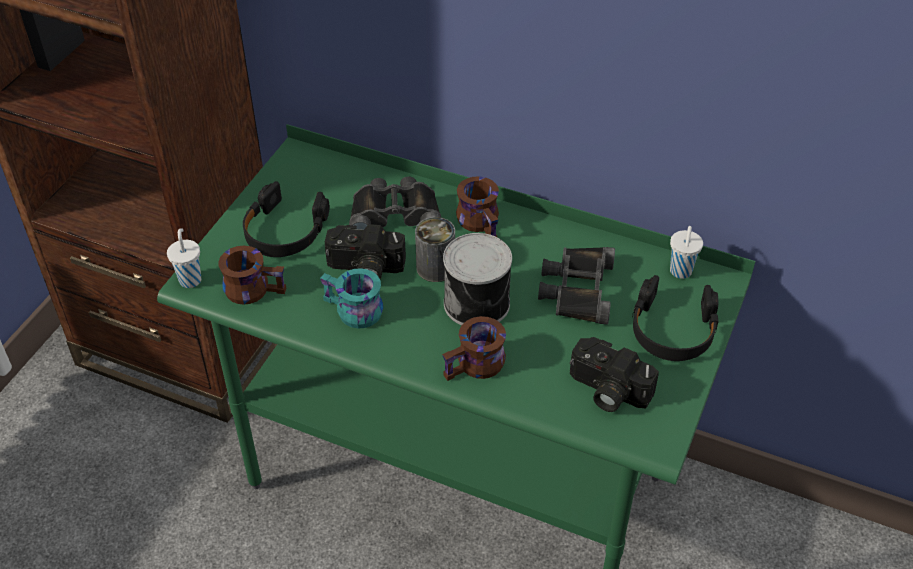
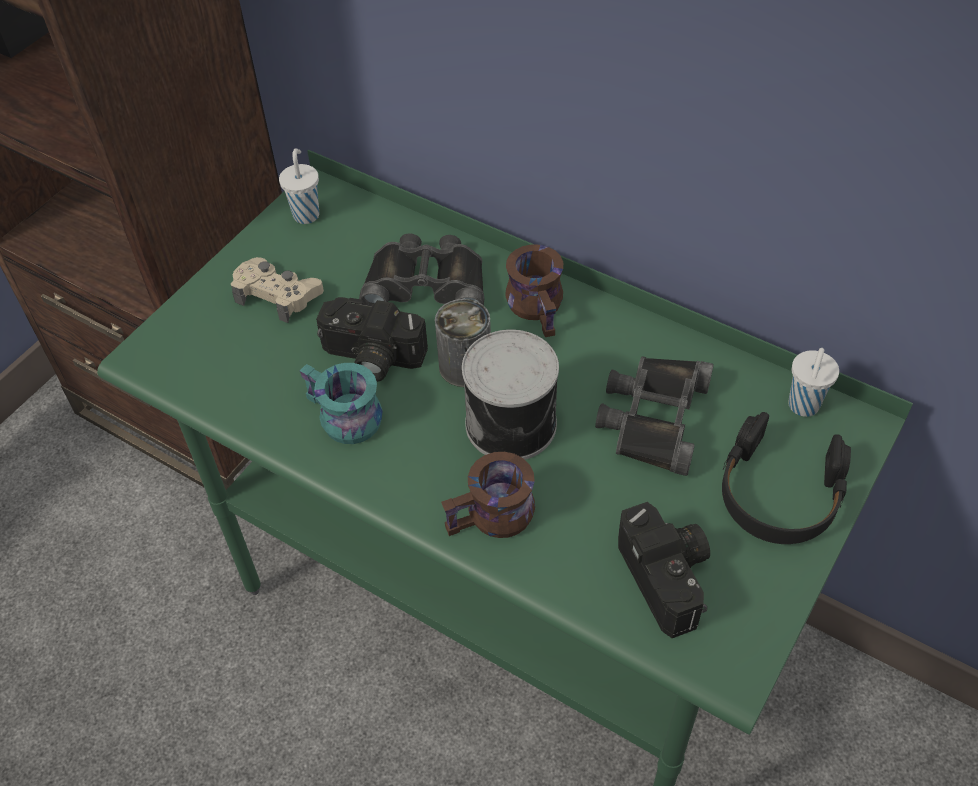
camera: 10 degrees right, 5 degrees up
white cup [167,228,201,288] -> white cup moved to [279,148,319,224]
brown mug [218,246,286,305] -> none
black headphones [243,181,330,257] -> beige game controller [231,257,324,323]
camera [570,337,659,412] -> camera turned 150 degrees counterclockwise [618,502,710,638]

